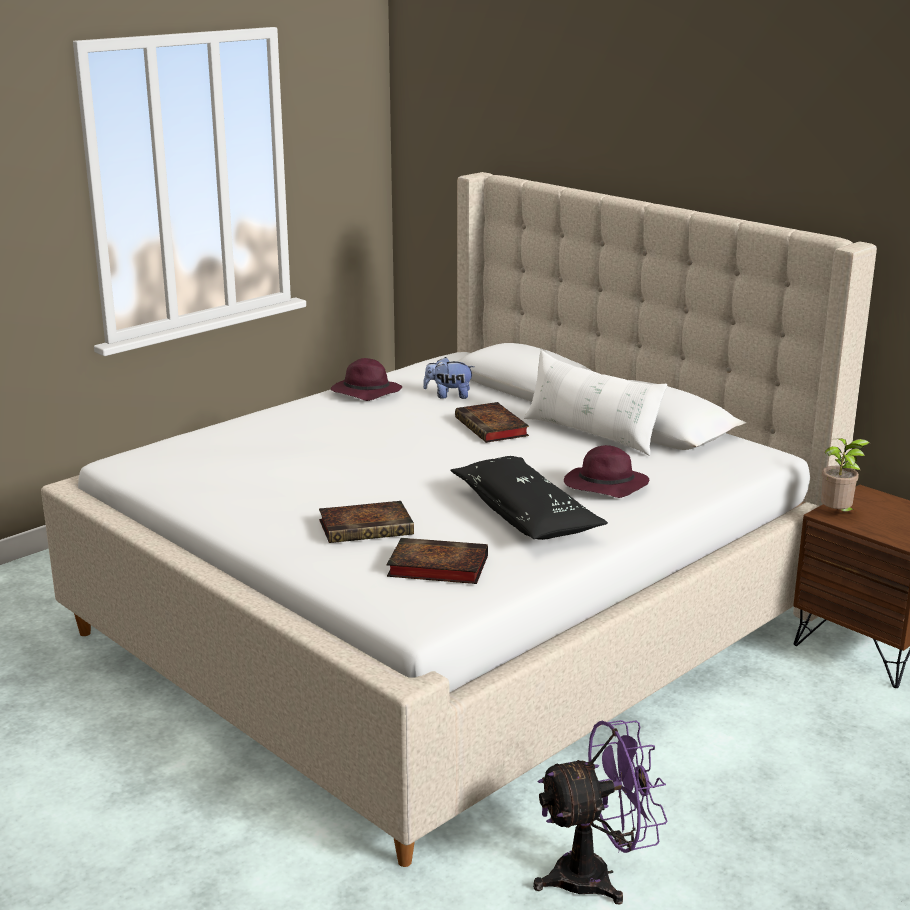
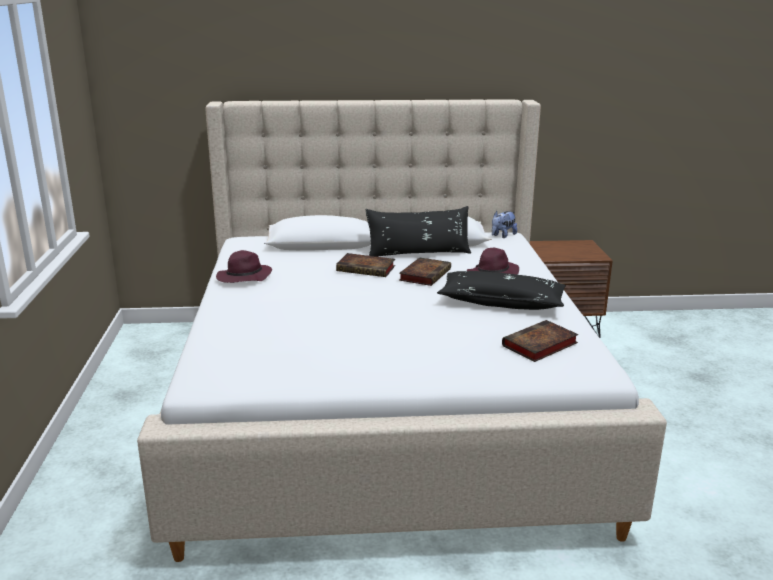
camera: 50 degrees left, 0 degrees up
book [319,501,414,543] -> book moved to [399,257,451,286]
plush toy [423,357,475,399] -> plush toy moved to [492,211,517,238]
white pillow [524,350,667,456] -> black pillow [366,206,471,257]
purple fan [533,720,668,905] -> none
potted plant [821,438,870,512] -> none

